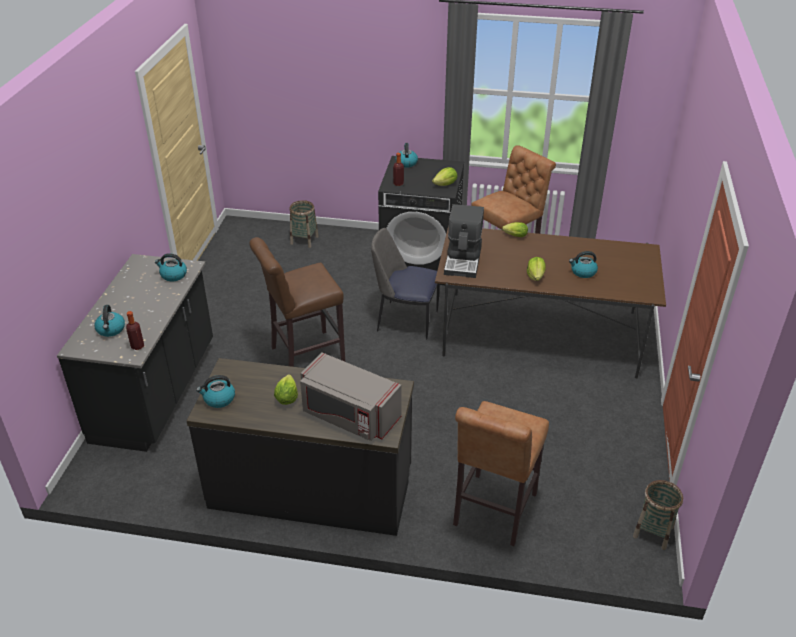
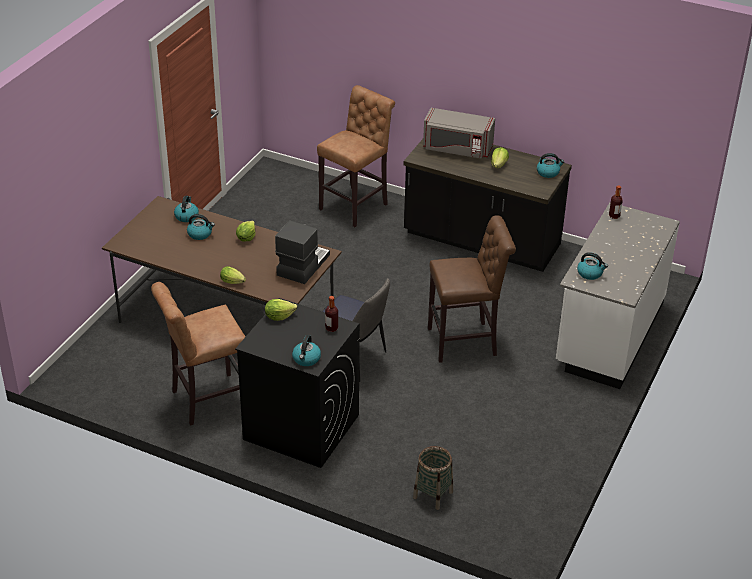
camera: 165 degrees left, 0 degrees up
black counter [57,254,213,452] -> white counter [556,202,680,389]
kettle [94,305,125,337] -> kettle moved to [174,196,199,222]
grey microwave [300,353,401,441] -> grey microwave turned 150 degrees clockwise [423,108,495,159]
basket [633,480,683,550] -> none

